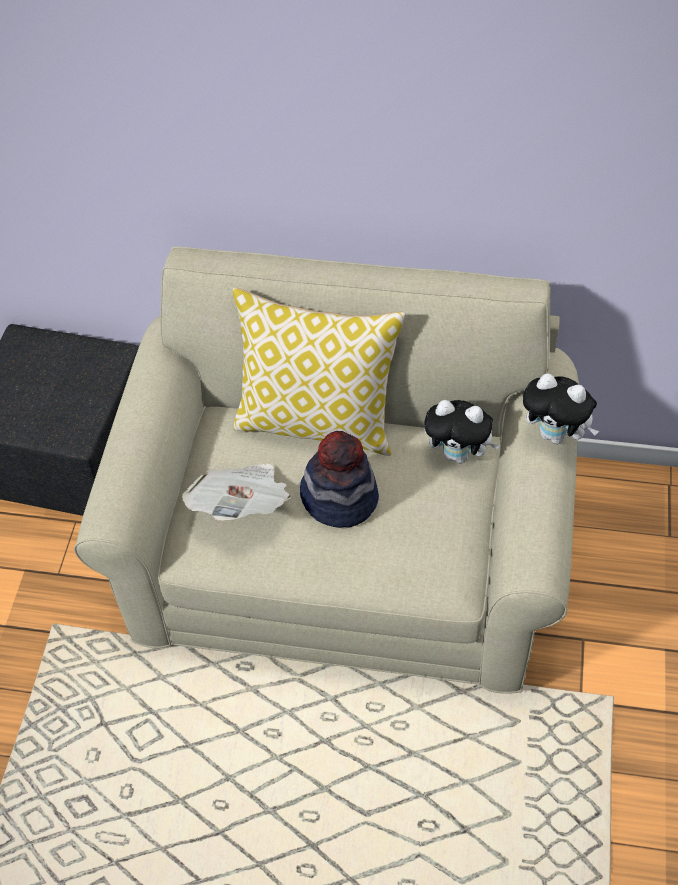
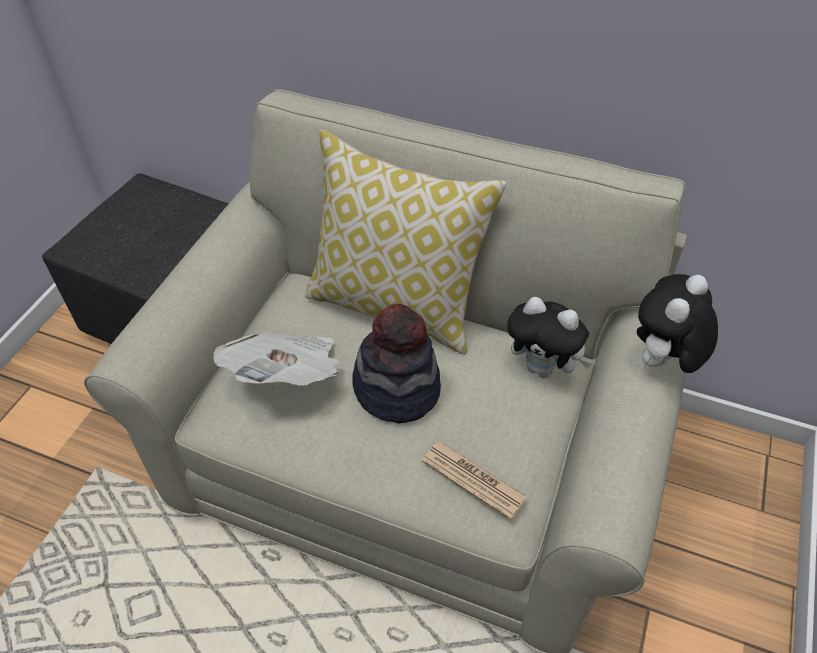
camera: 10 degrees right, 5 degrees down
plush toy [523,373,599,444] -> plush toy turned 90 degrees clockwise [637,274,718,373]
none -> newspaper [422,441,527,520]

